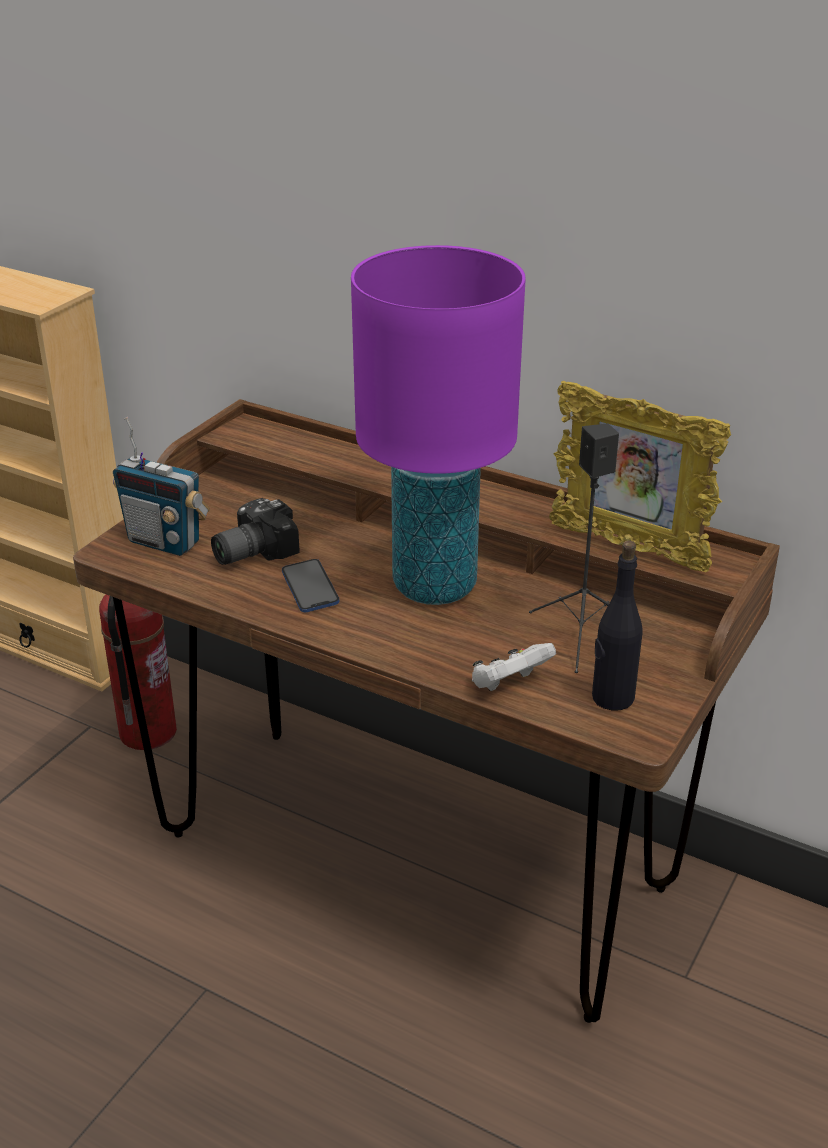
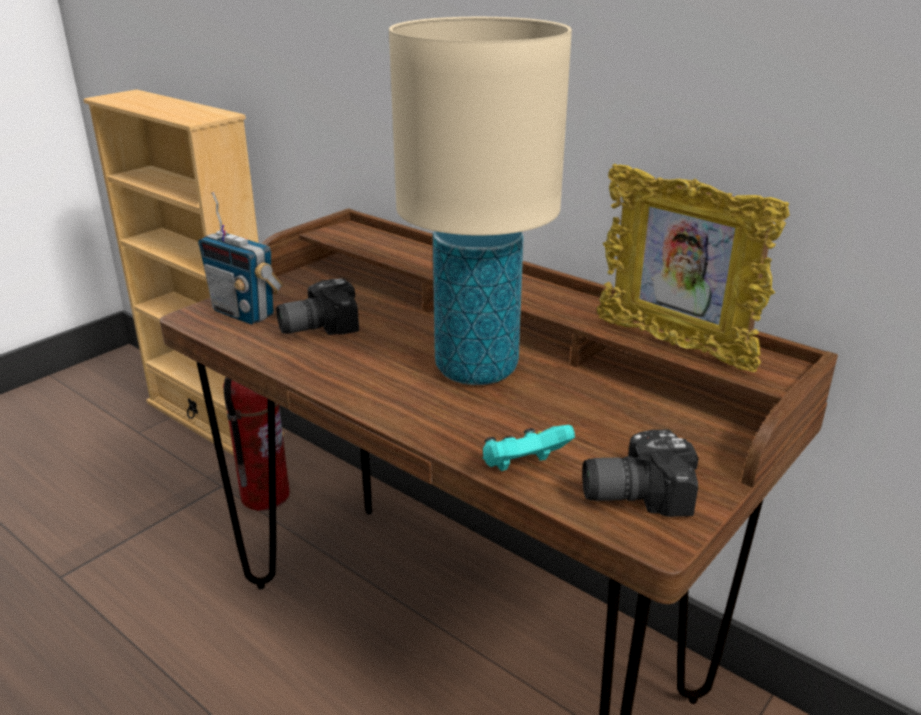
camera: 10 degrees right, 5 degrees down
phone [282,559,340,612] -> none
purple table lamp [351,245,526,605] -> beige table lamp [389,17,572,385]
white game controller [472,643,556,691] -> turquoise game controller [483,425,575,471]
black speaker [529,423,619,673] -> none
black bottle [592,541,642,711] -> camera [582,430,699,517]

